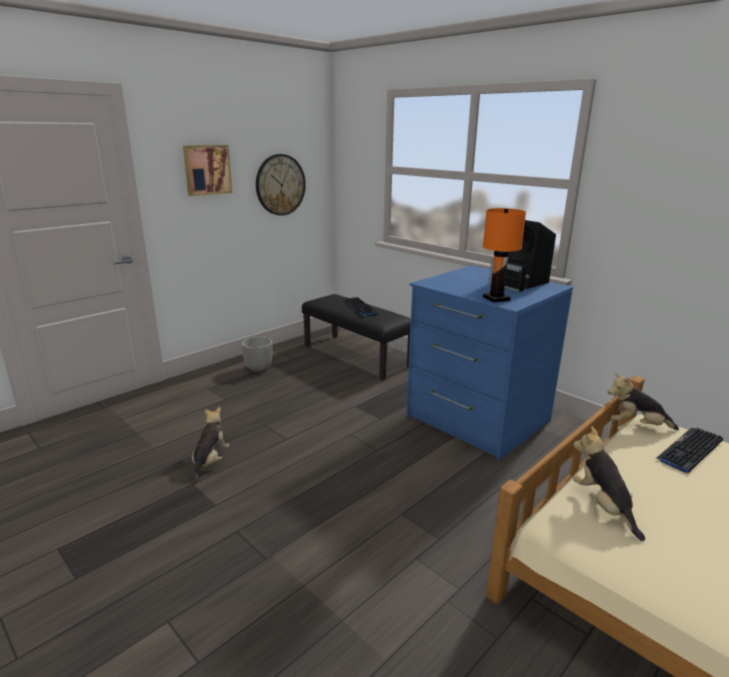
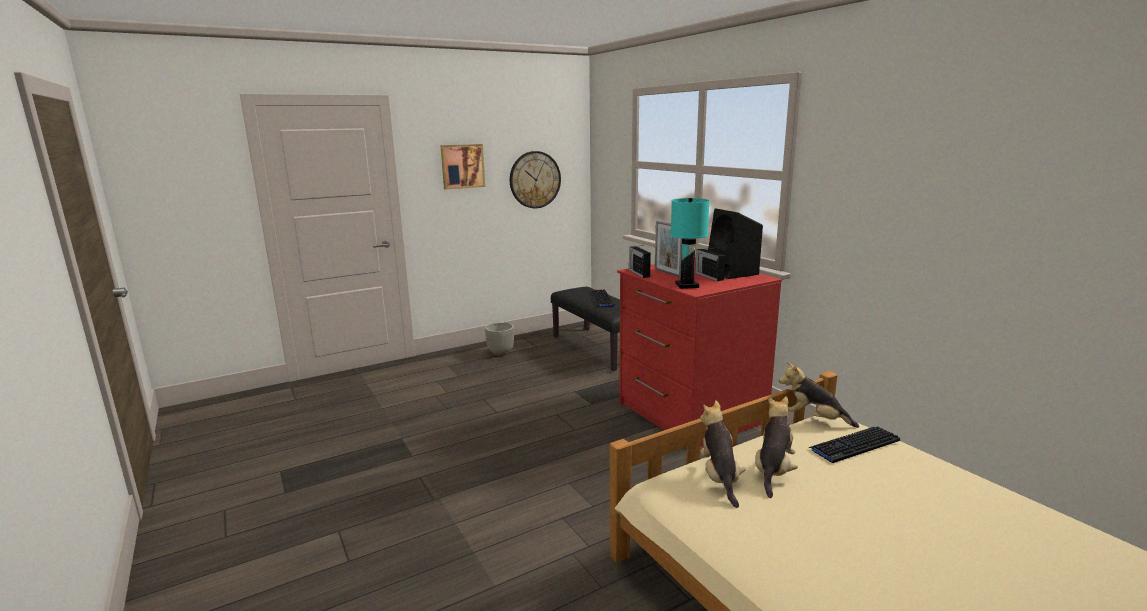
camera: 15 degrees right, 5 degrees down
plush toy [192,407,230,483] -> plush toy moved to [755,396,798,498]
blue dresser [406,265,573,460] -> red dresser [617,258,782,447]
orange table lamp [483,208,526,303] -> turquoise table lamp [670,198,710,289]
none -> radio [629,245,651,278]
none -> picture frame [655,220,682,277]

